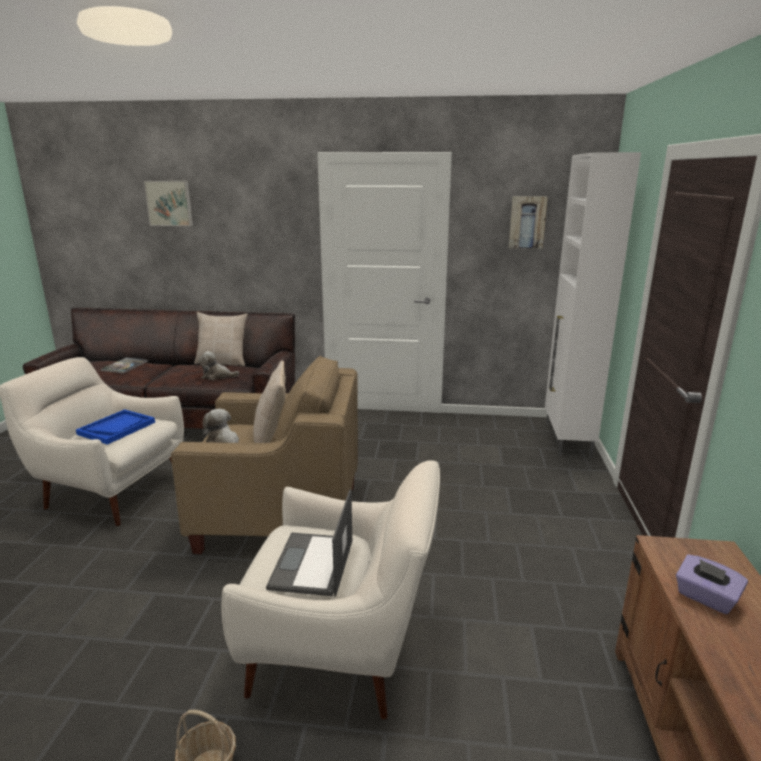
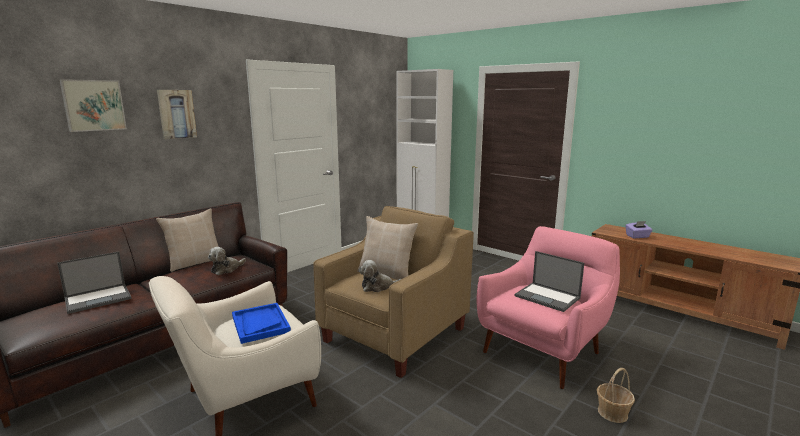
camera: 55 degrees left, 5 degrees down
book [100,357,148,374] -> laptop [57,252,132,314]
white armchair [222,460,440,719] -> pink armchair [476,226,620,389]
picture [509,196,548,249] -> picture moved to [157,90,197,139]

